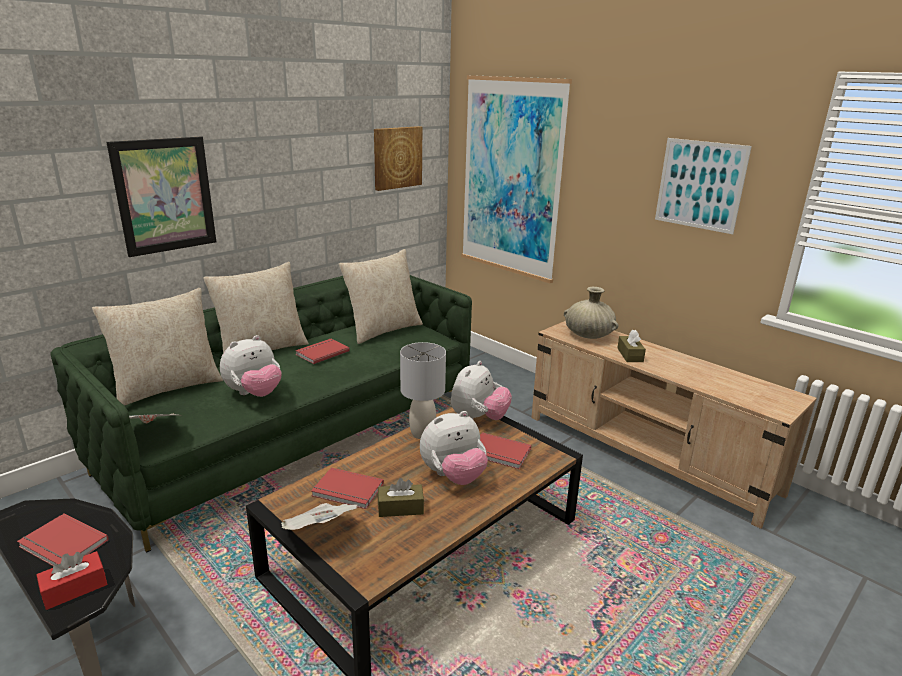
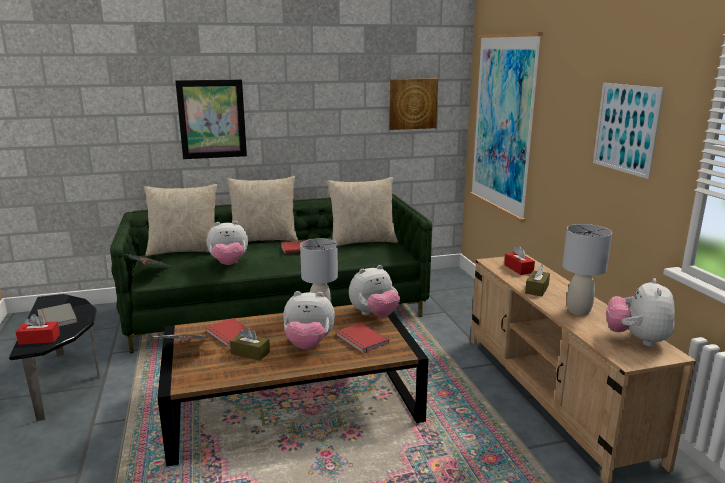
camera: 30 degrees right, 5 degrees down
red book [17,513,109,566] -> grey book [37,303,77,327]
beige vase [564,287,618,339] -> red tissue box [504,246,535,275]
none -> grey table lamp [563,224,612,316]
none -> plush toy [606,278,675,347]

